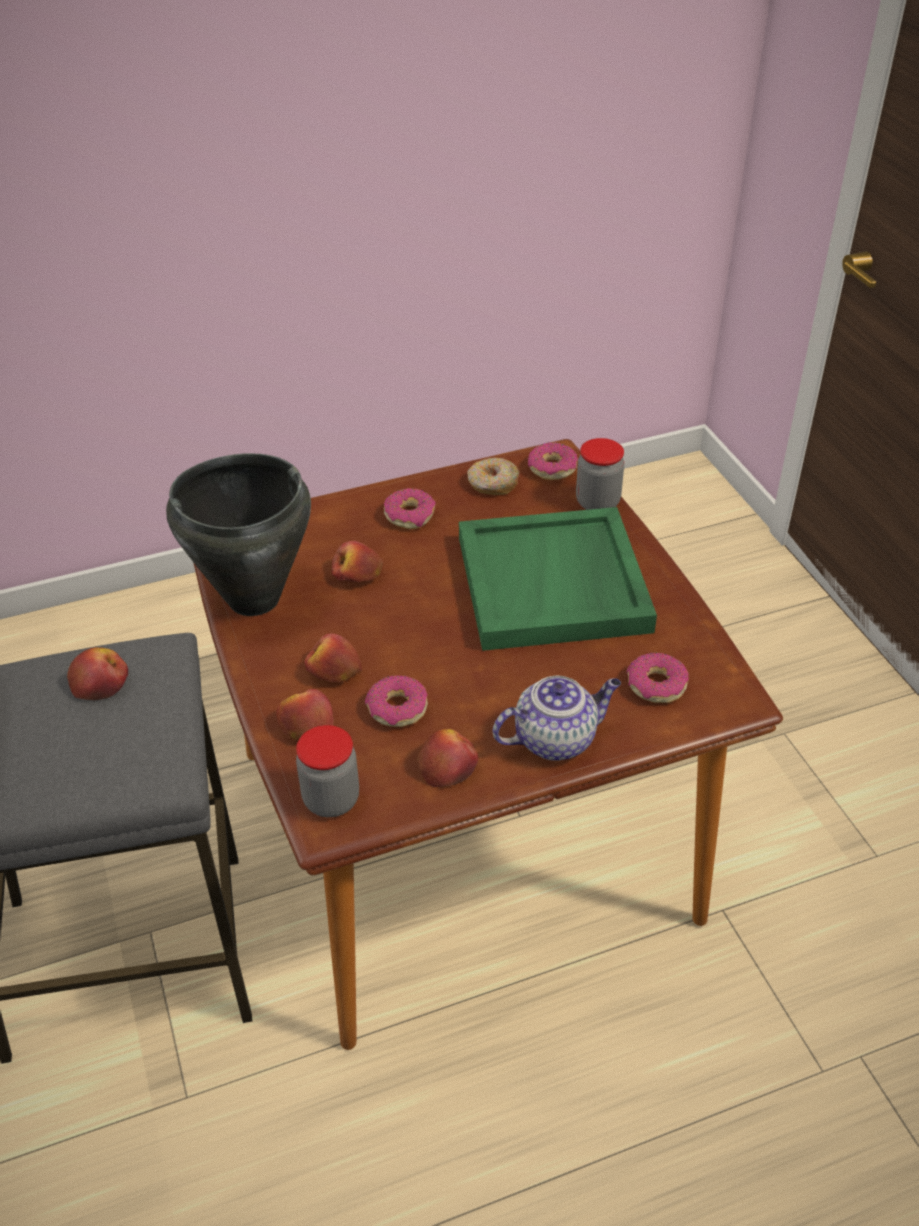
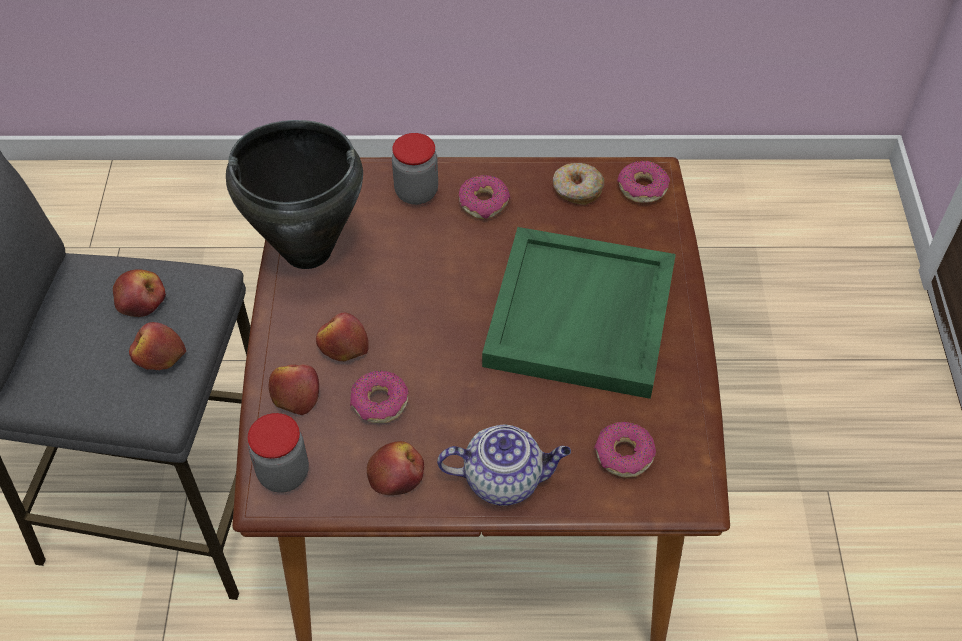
camera: 20 degrees right, 10 degrees up
apple [332,541,383,582] -> apple moved to [129,322,186,370]
jar [576,438,624,510] -> jar moved to [392,133,438,205]

